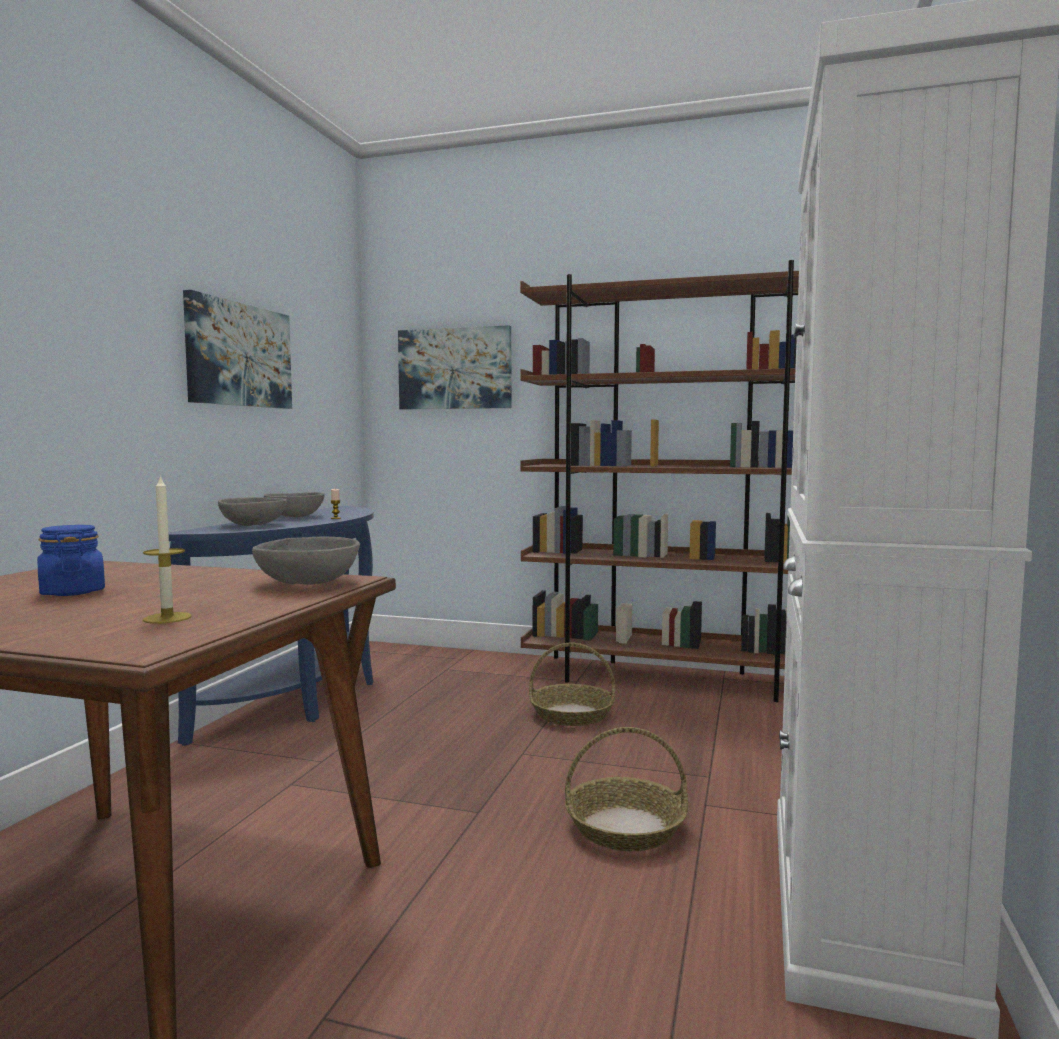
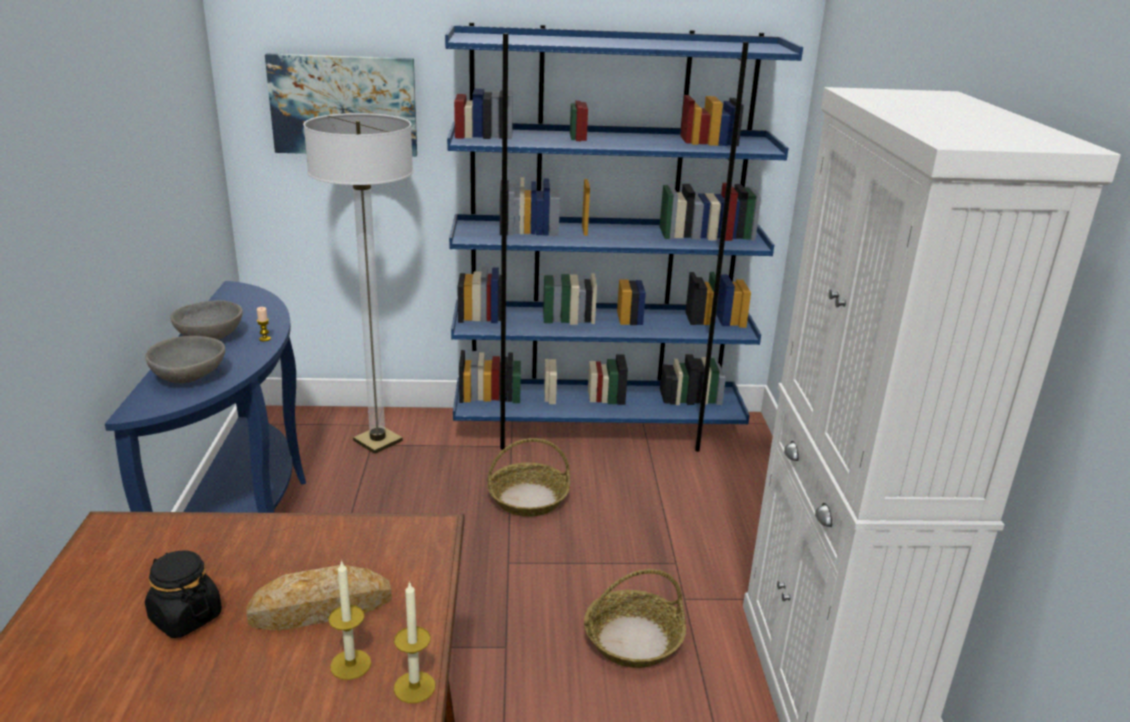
camera: 20 degrees left, 20 degrees up
blue jar [37,525,105,596] -> black jar [145,550,222,638]
picture [183,290,292,409] -> none
grey bowl [252,537,360,585] -> none
brown bookcase [520,260,799,702] -> blue bookcase [445,22,803,452]
none -> bread [246,565,392,631]
none -> floor lamp [303,113,413,454]
none -> candle [394,581,435,703]

